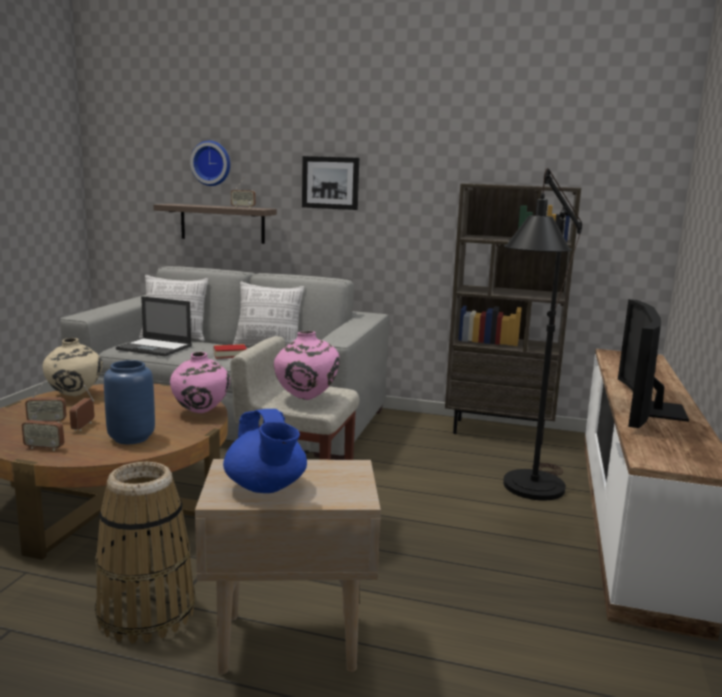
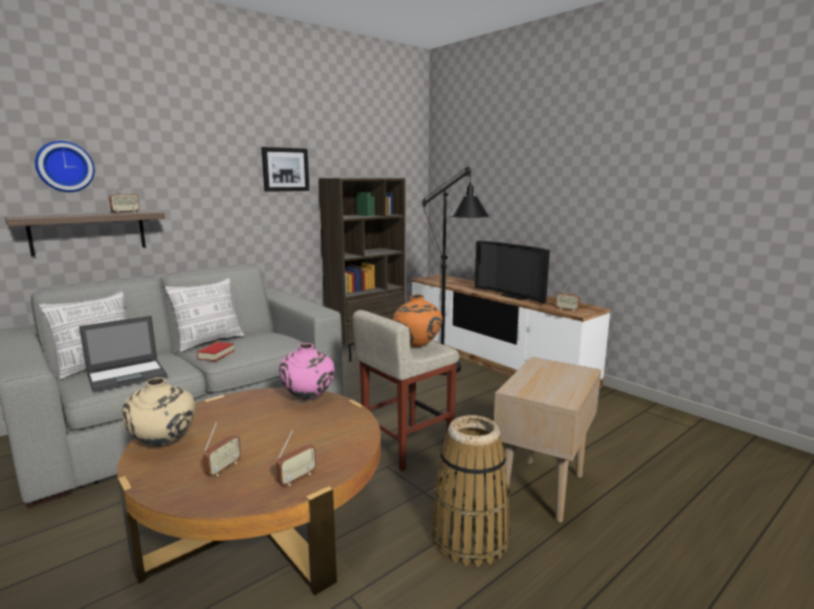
camera: 55 degrees left, 0 degrees up
radio [70,385,94,431] -> radio moved to [556,283,580,311]
blue vase [104,360,155,444] -> none
blue teapot [223,409,307,493] -> none
pink vase [274,331,340,400] -> orange vase [393,294,442,348]
picture [302,156,359,210] -> picture moved to [261,147,309,192]

